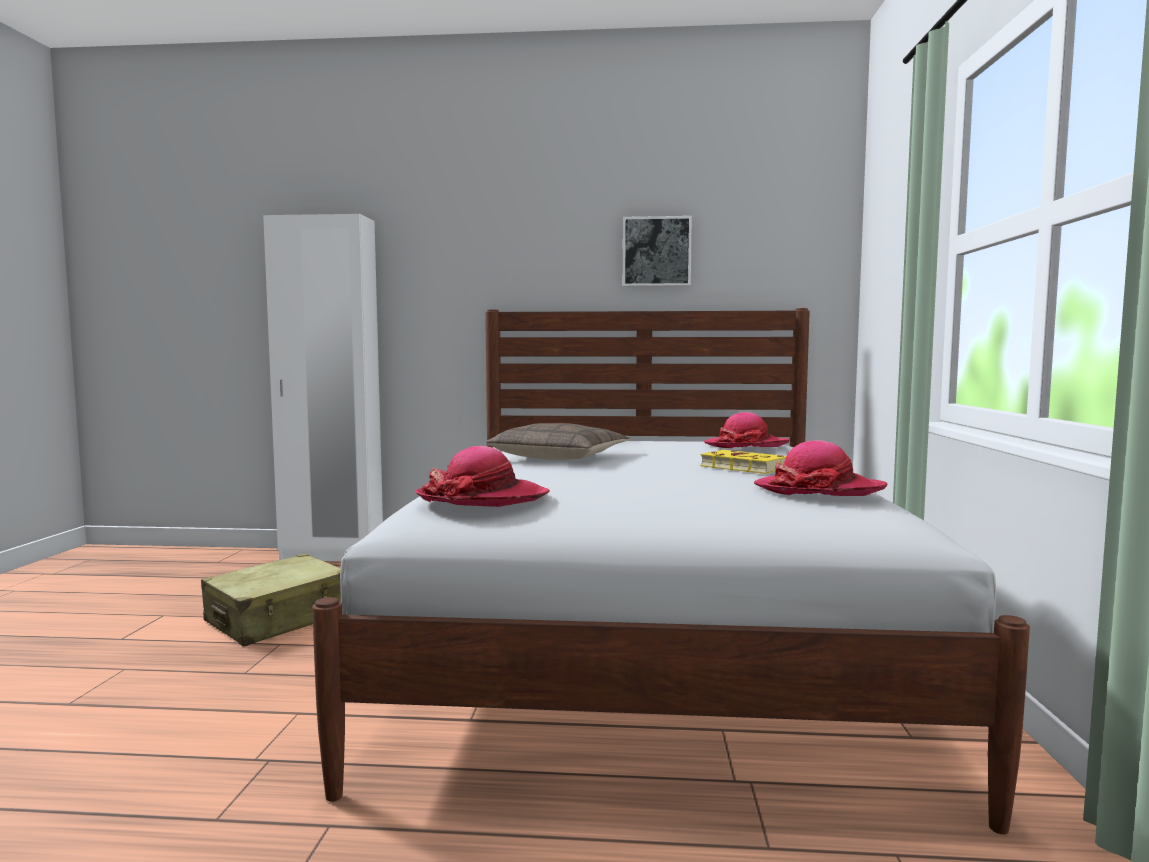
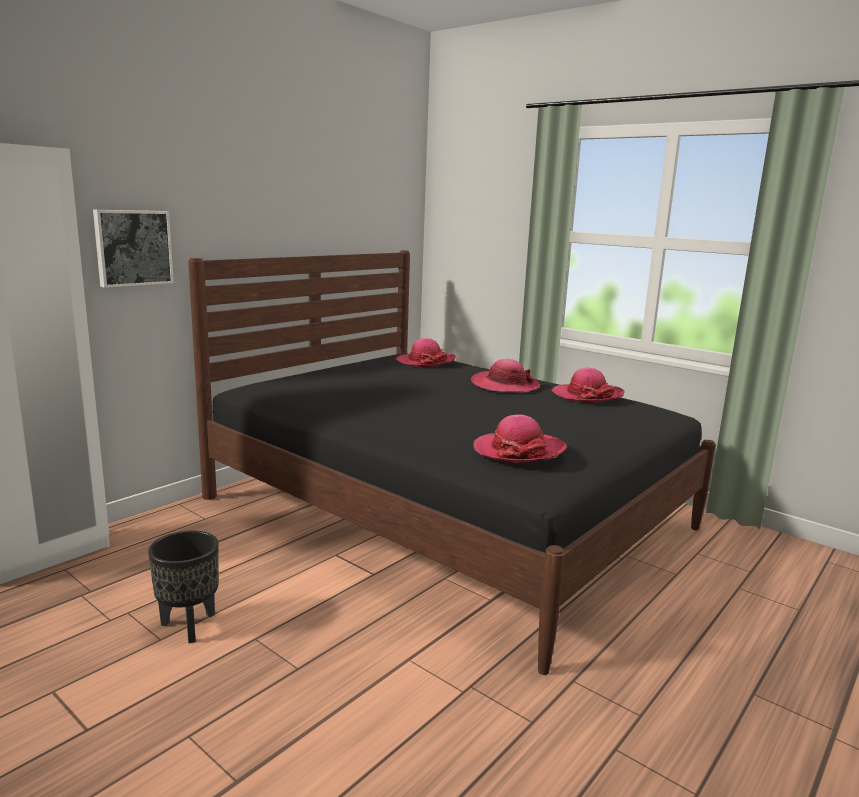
camera: 55 degrees left, 10 degrees up
beige suitcase [201,554,341,646] -> black planter [148,530,219,643]
white bed [312,308,1030,834] -> black bed [188,250,716,675]
pillow [485,423,630,460] -> none
picture [623,216,692,287] -> picture moved to [93,210,174,288]
yellow book [700,450,786,474] -> hat [471,359,540,392]

